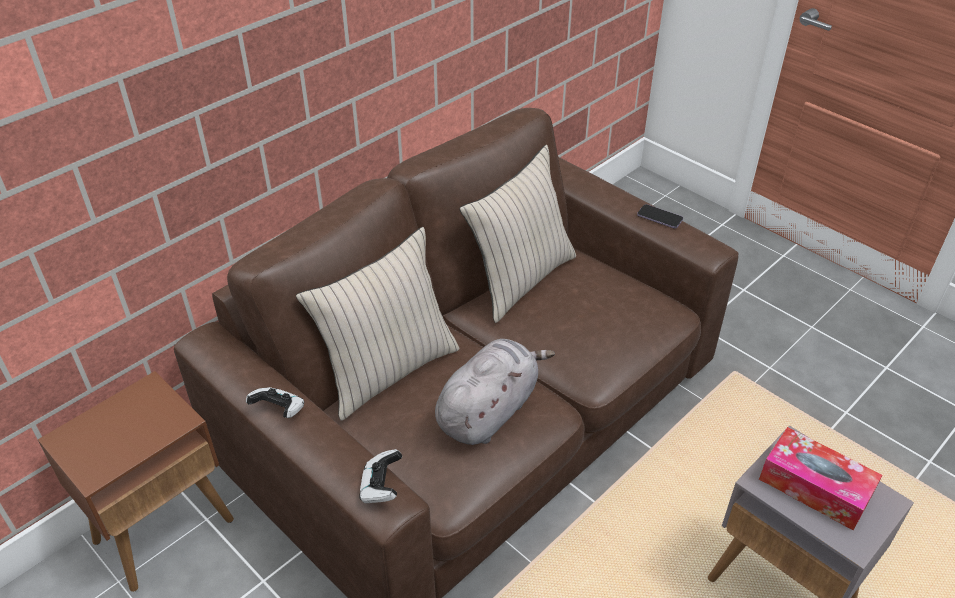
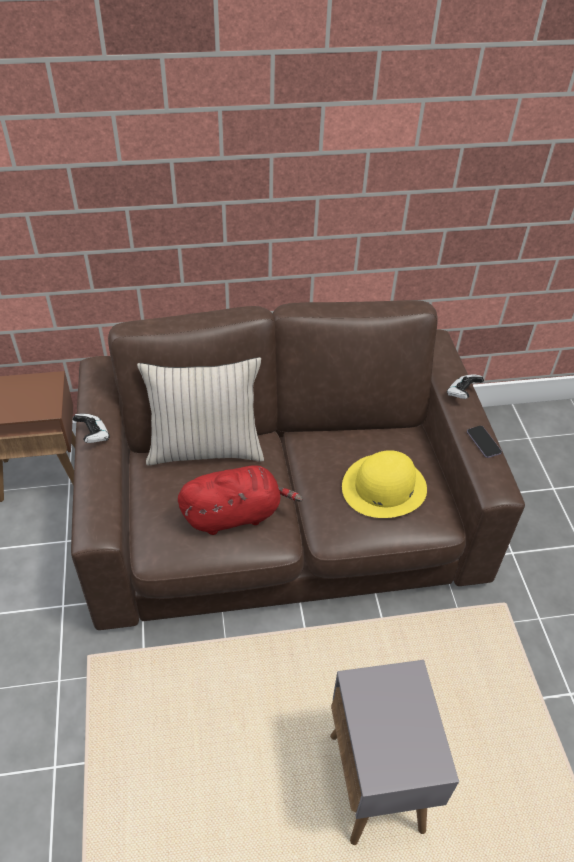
camera: 35 degrees right, 5 degrees up
game controller [359,449,402,504] -> game controller moved to [447,375,484,399]
grey plush toy [435,339,555,445] -> red plush toy [178,465,303,535]
beige pillow [460,145,576,323] -> none
tissue box [759,427,882,530] -> none
none -> yellow hat [342,450,427,518]

